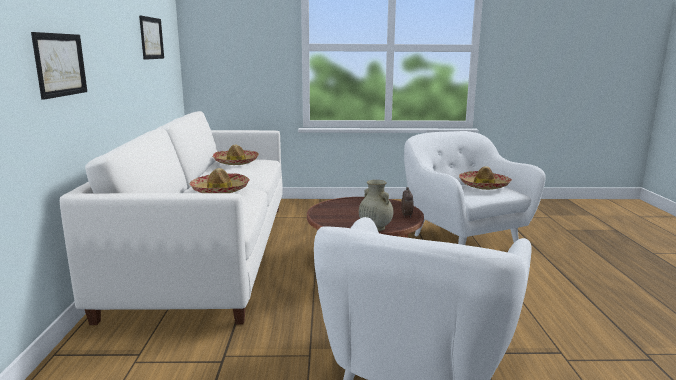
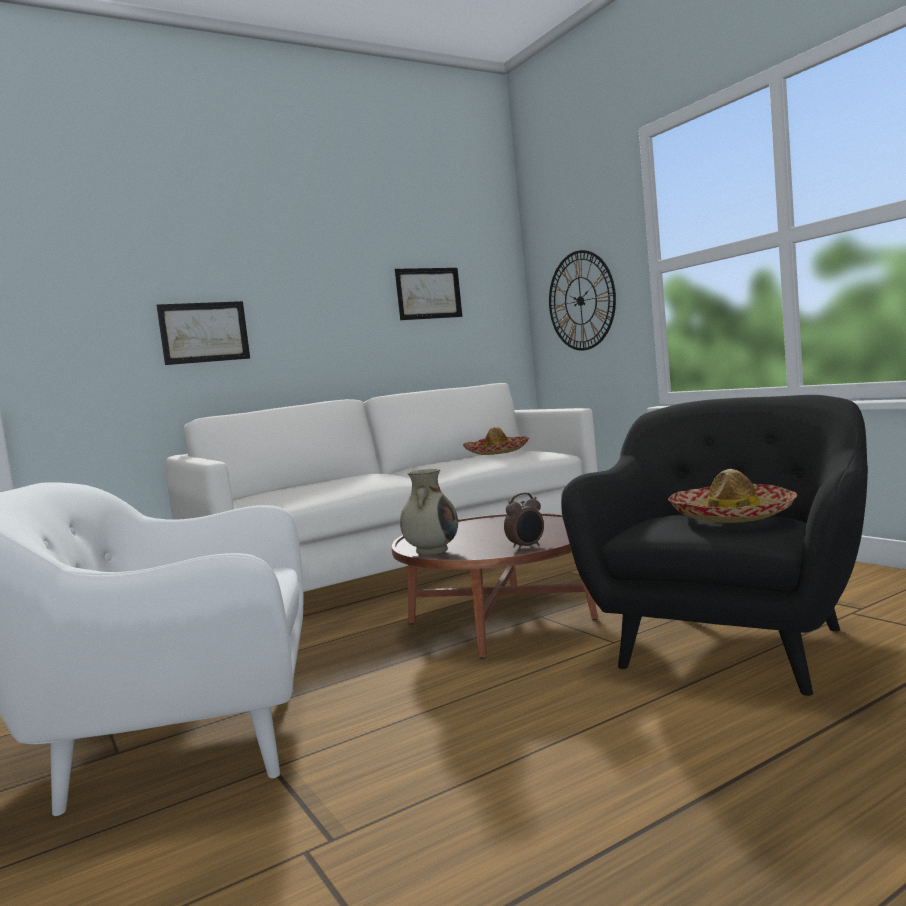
camera: 60 degrees right, 10 degrees down
hat [190,168,250,193] -> none
white armchair [404,131,546,245] -> black armchair [561,395,868,696]
none -> wall clock [549,250,616,351]

